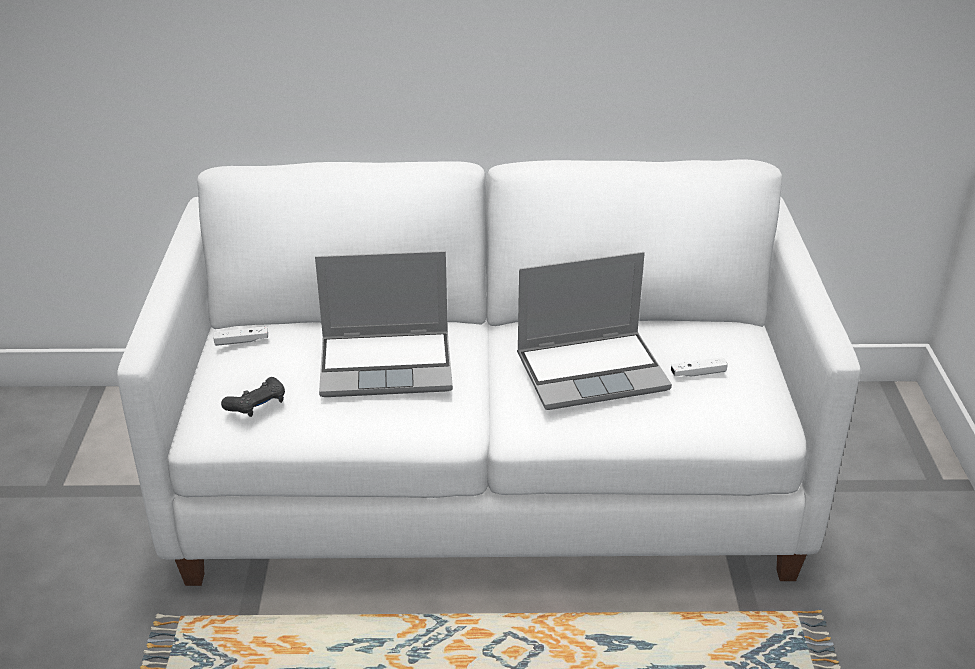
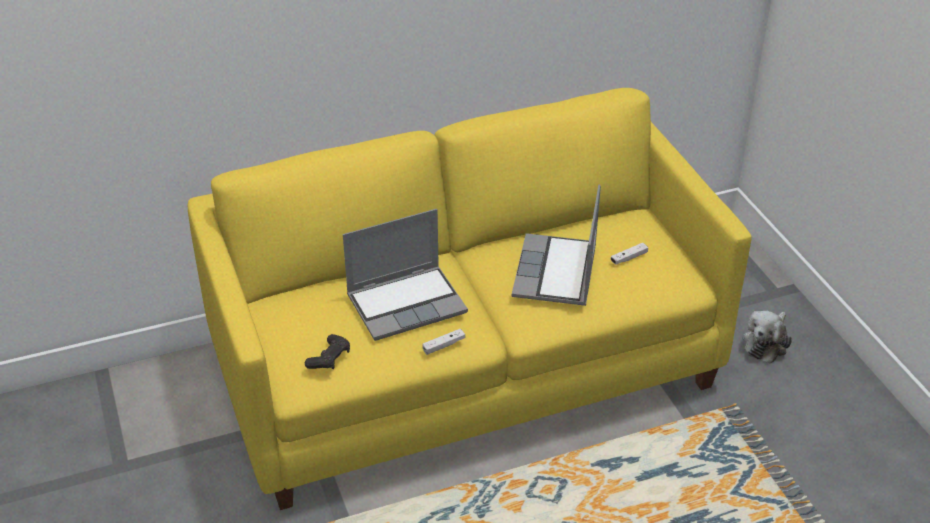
camera: 20 degrees left, 5 degrees up
white sofa [117,159,860,586] -> yellow sofa [188,88,752,510]
white game controller [213,326,268,346] -> white game controller moved to [422,329,465,355]
laptop [517,252,672,410] -> laptop turned 135 degrees clockwise [512,184,601,306]
none -> plush toy [743,311,792,363]

